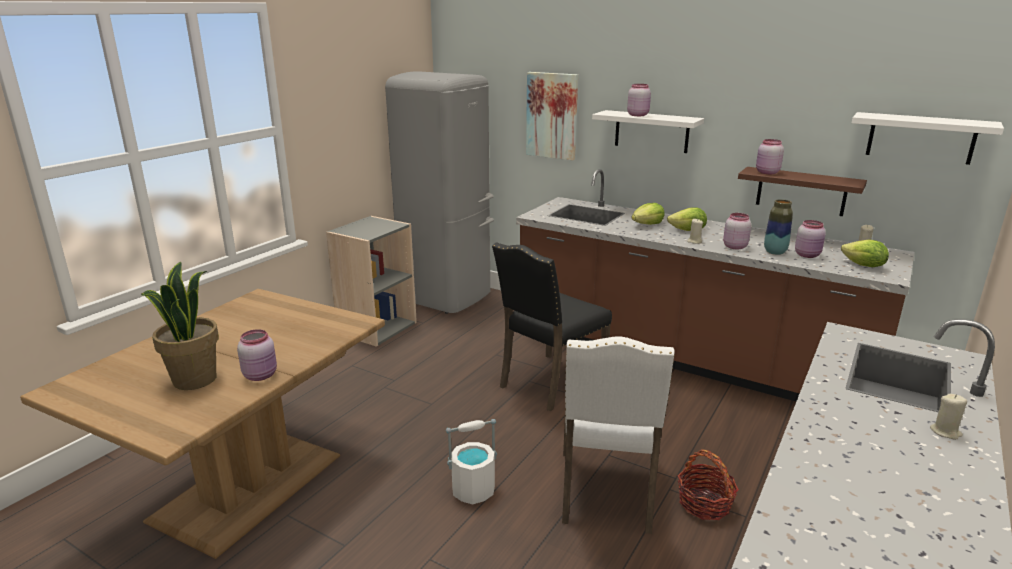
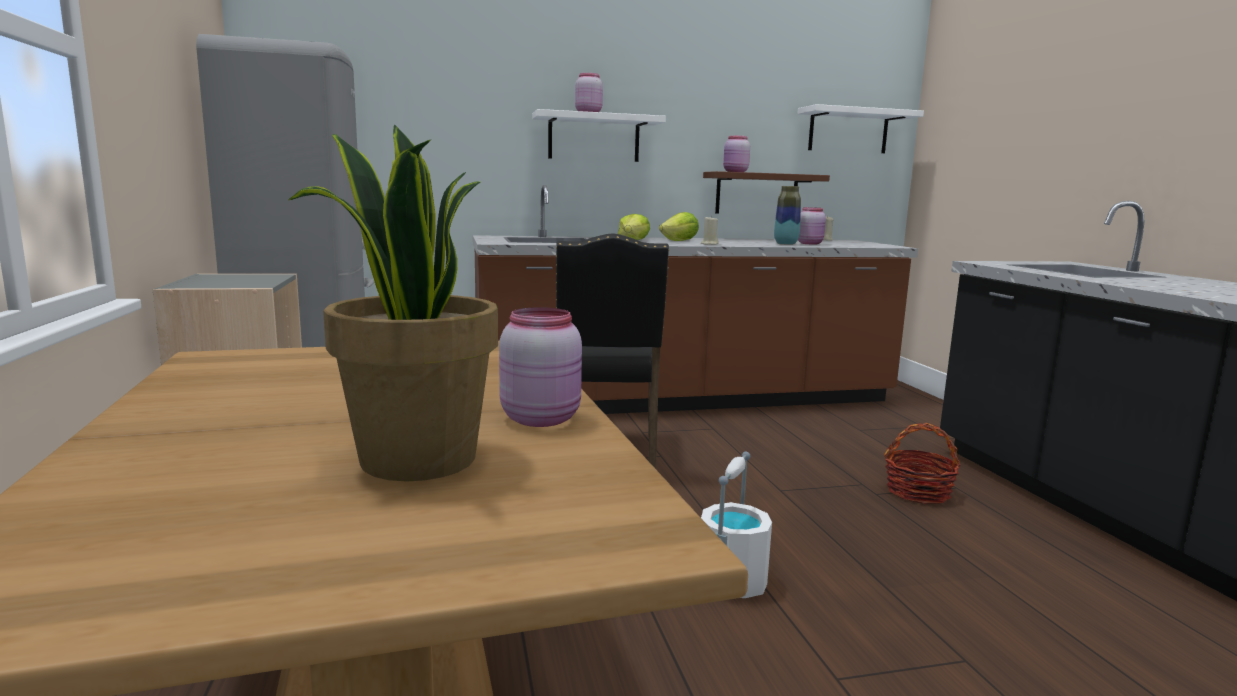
camera: 45 degrees left, 10 degrees down
picture [526,72,578,161] -> none
white chair [562,336,675,534] -> none
pink jar [723,213,751,250] -> none
lettuce [841,239,889,267] -> none
beige candle [930,394,967,440] -> none

